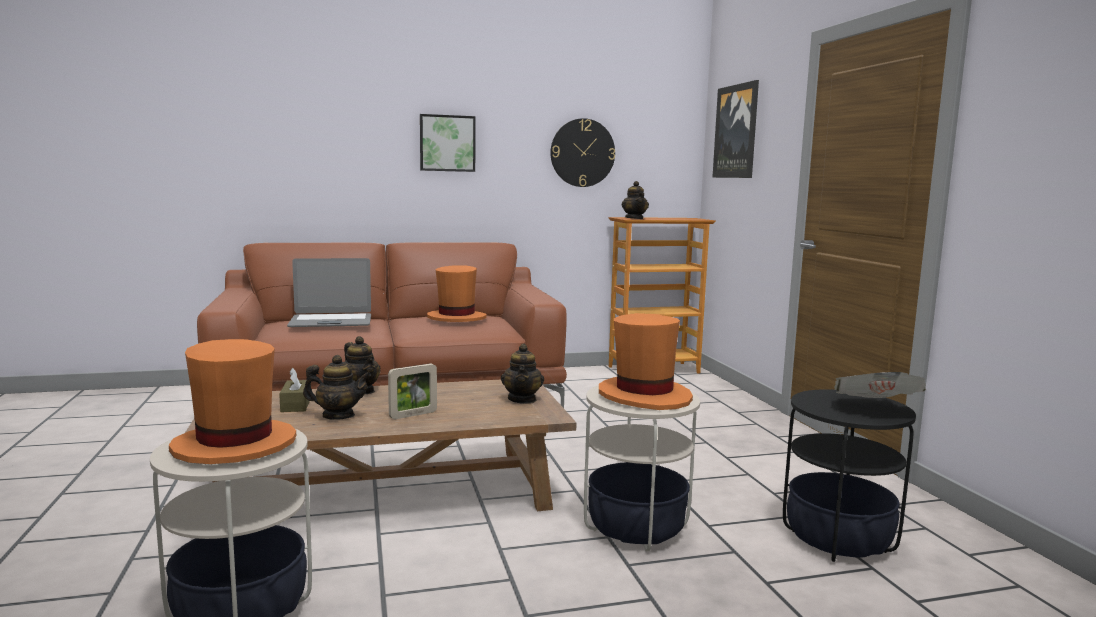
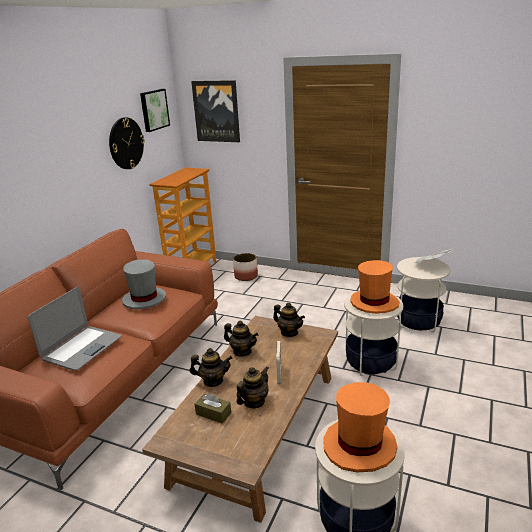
camera: 50 degrees left, 15 degrees up
picture [420,114,476,172] -> picture moved to [140,89,170,132]
orange hat [427,265,486,322] -> grey hat [122,259,166,309]
teapot [622,181,649,219] -> teapot moved to [224,321,258,357]
black side table [783,389,916,562] -> beige side table [397,257,450,332]
none -> planter [233,253,258,281]

